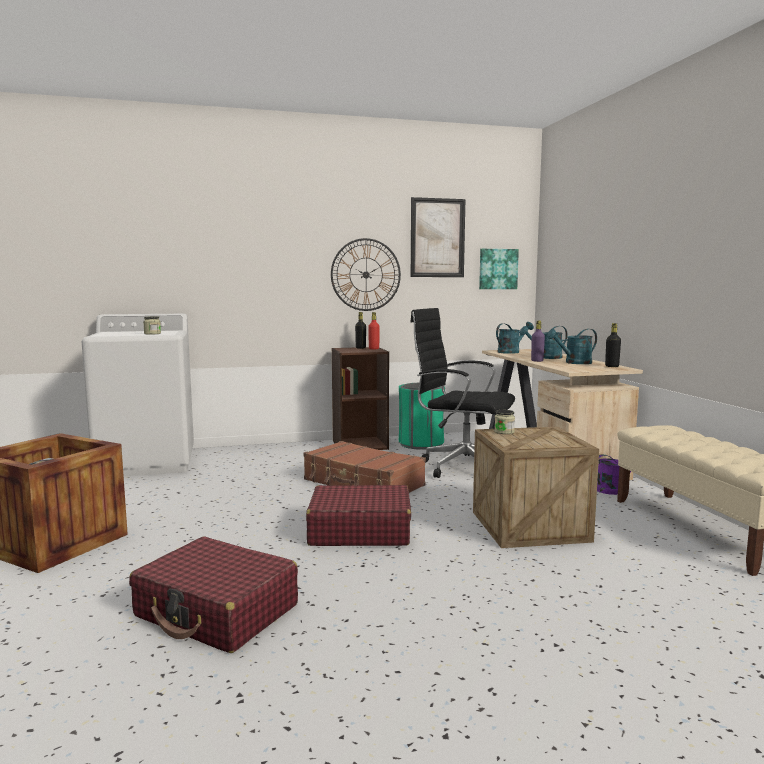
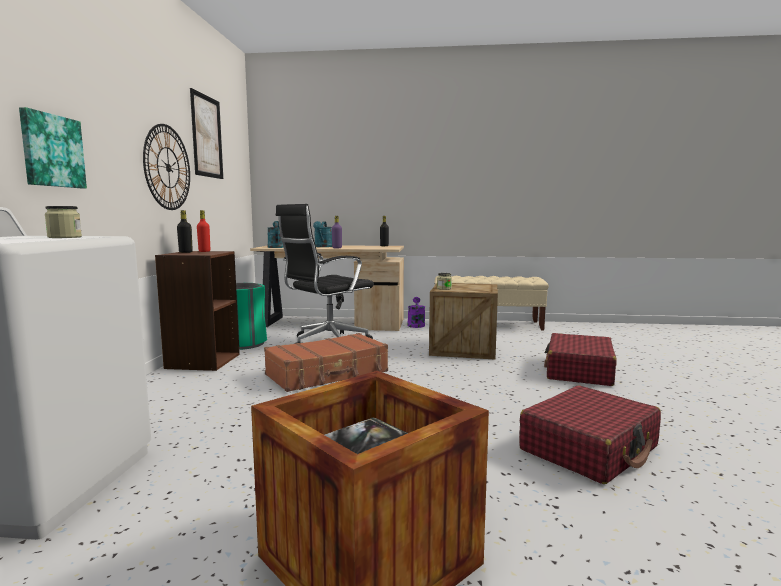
camera: 70 degrees left, 0 degrees up
red suitcase [306,485,411,546] -> red suitcase moved to [544,333,617,386]
picture [479,249,519,289] -> picture moved to [19,107,87,188]
turquoise watering can [547,329,597,364] -> none

